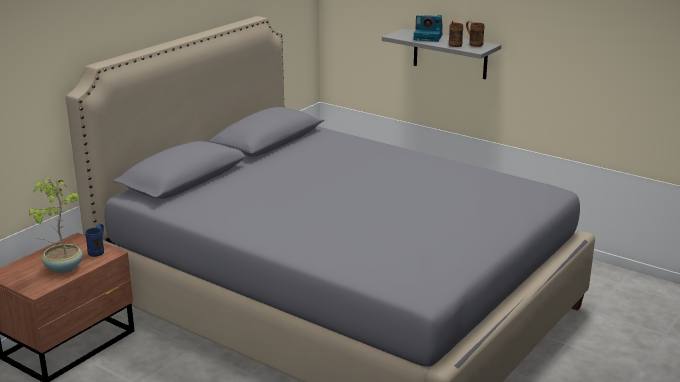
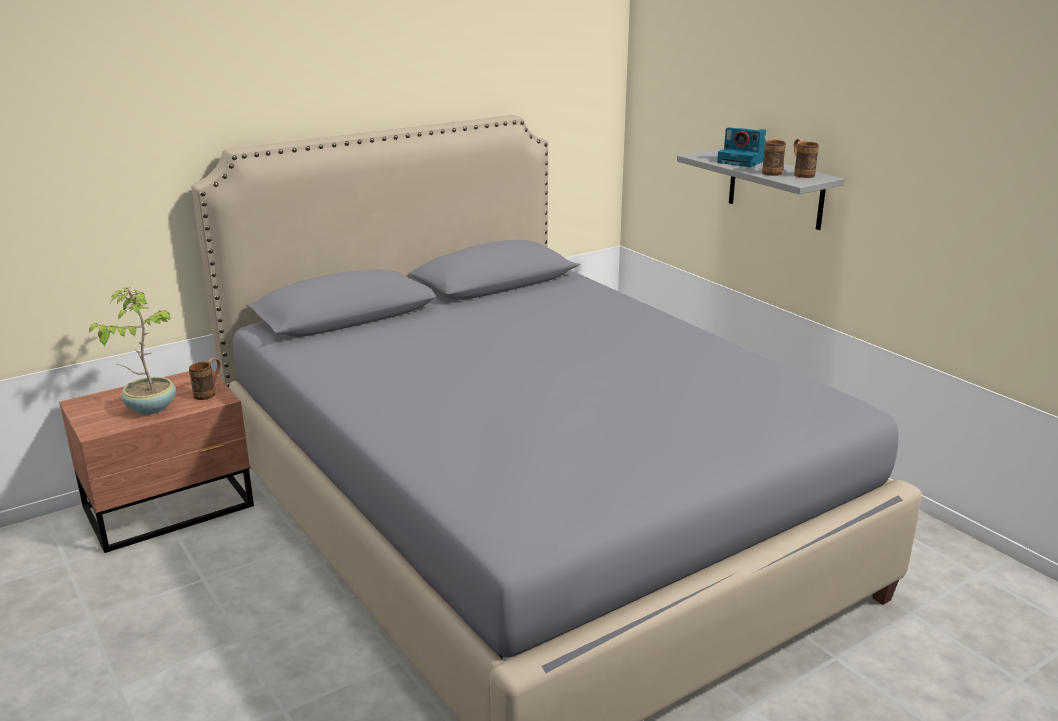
camera: 20 degrees right, 0 degrees up
blue mug [85,224,104,257] -> brown mug [189,358,221,400]

